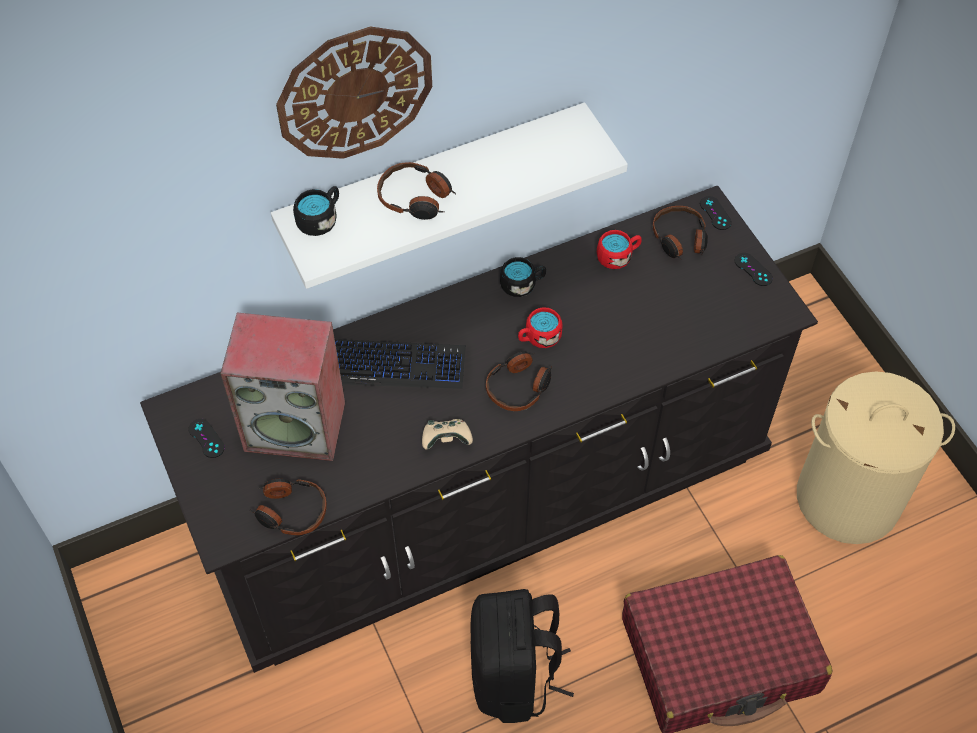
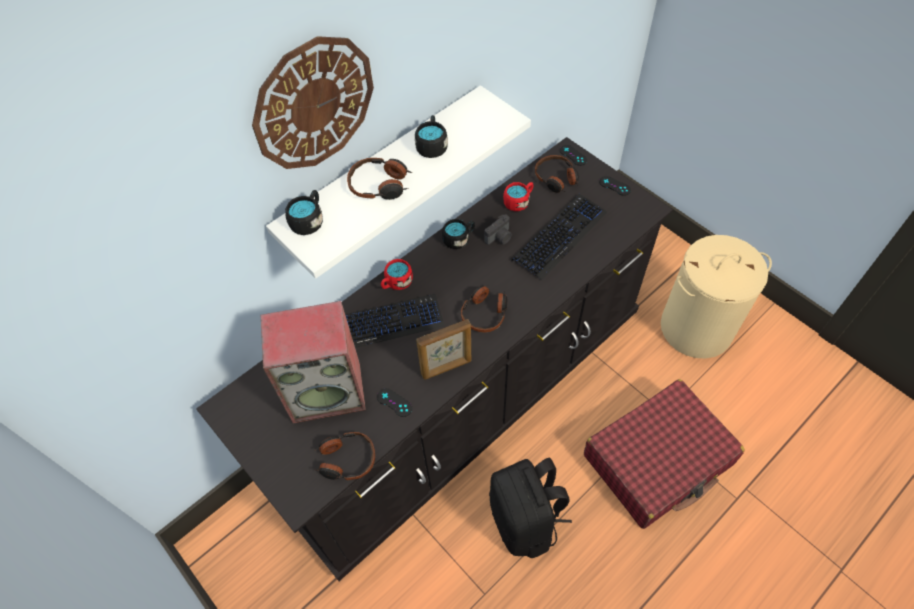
camera: 15 degrees left, 0 degrees up
black game controller [188,419,225,458] -> black game controller moved to [377,388,412,417]
beige game controller [422,419,473,450] -> picture frame [416,319,471,380]
red mug [518,307,562,348] -> red mug moved to [381,259,413,290]
none -> black mug [415,115,448,158]
none -> camera [484,214,512,245]
none -> keyboard [511,194,607,280]

